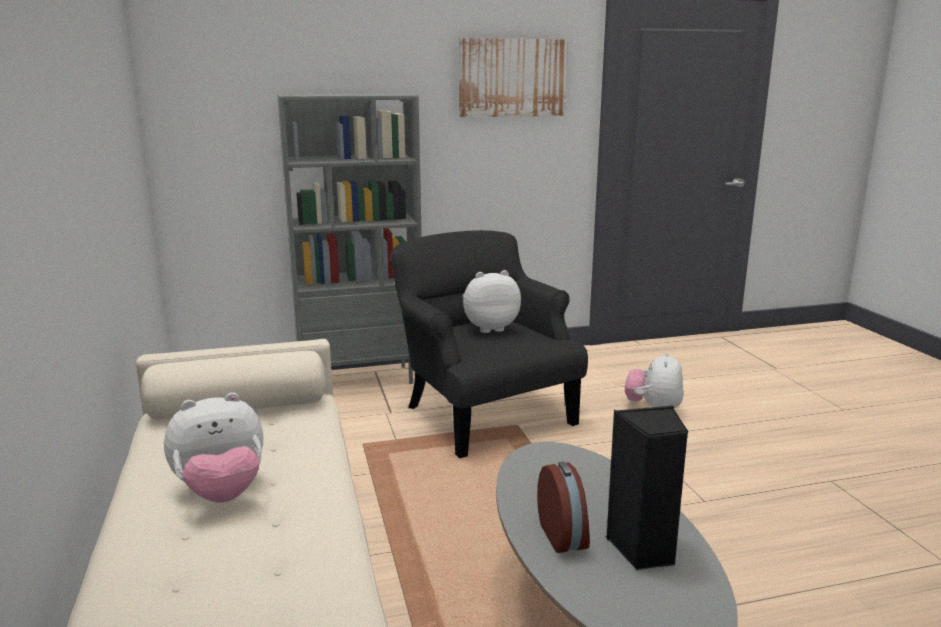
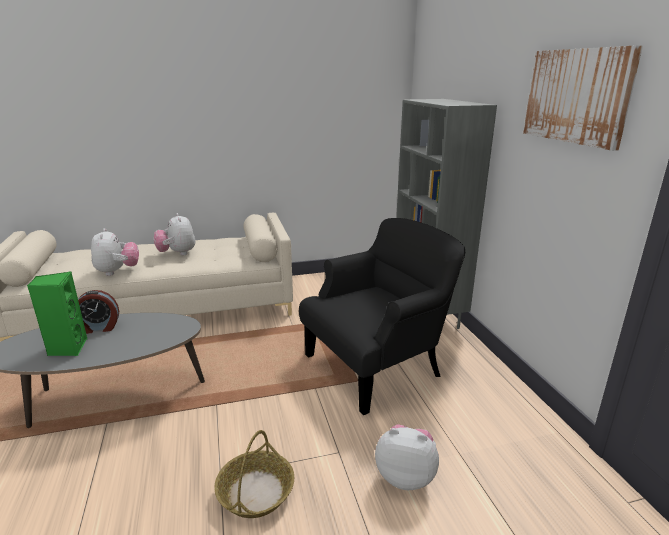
camera: 90 degrees right, 5 degrees up
plush toy [463,270,521,333] -> plush toy moved to [91,228,139,276]
black speaker [605,405,688,570] -> green speaker [27,272,87,356]
none -> basket [214,430,295,518]

